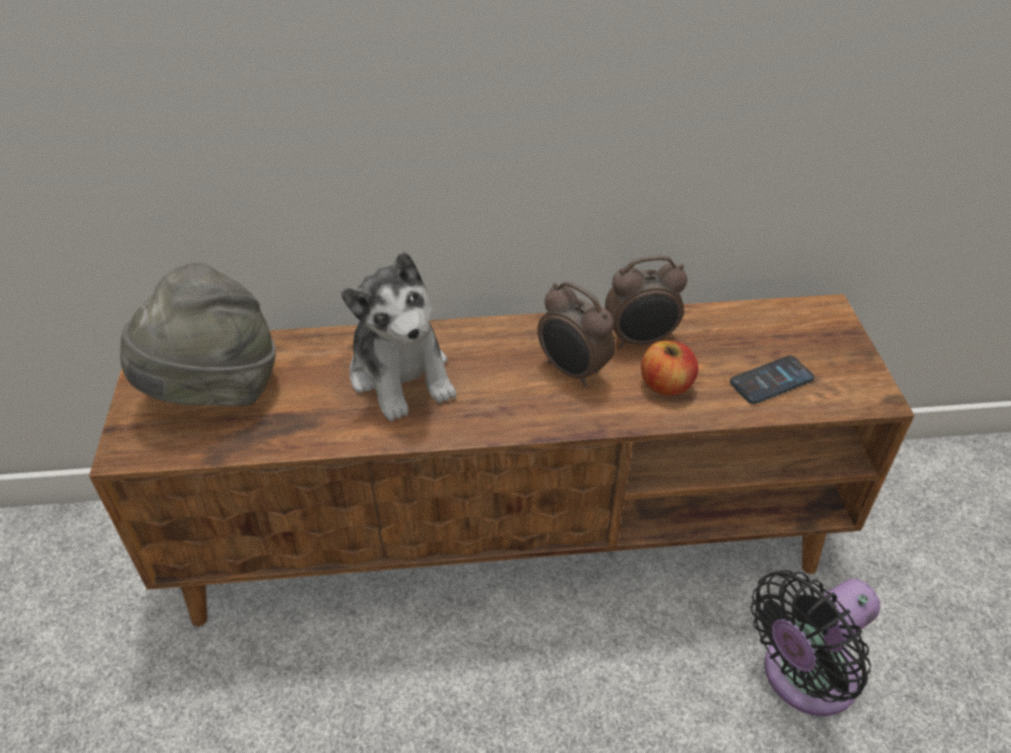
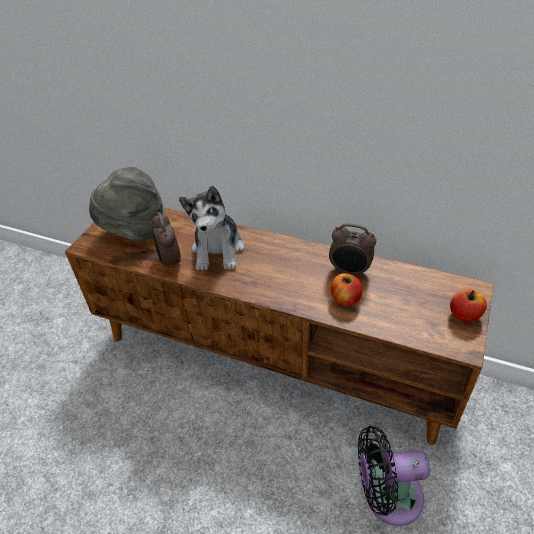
camera: 30 degrees right, 0 degrees up
alarm clock [537,281,615,387] -> alarm clock moved to [152,212,181,271]
phone [730,356,814,404] -> none
none -> apple [450,289,487,323]

